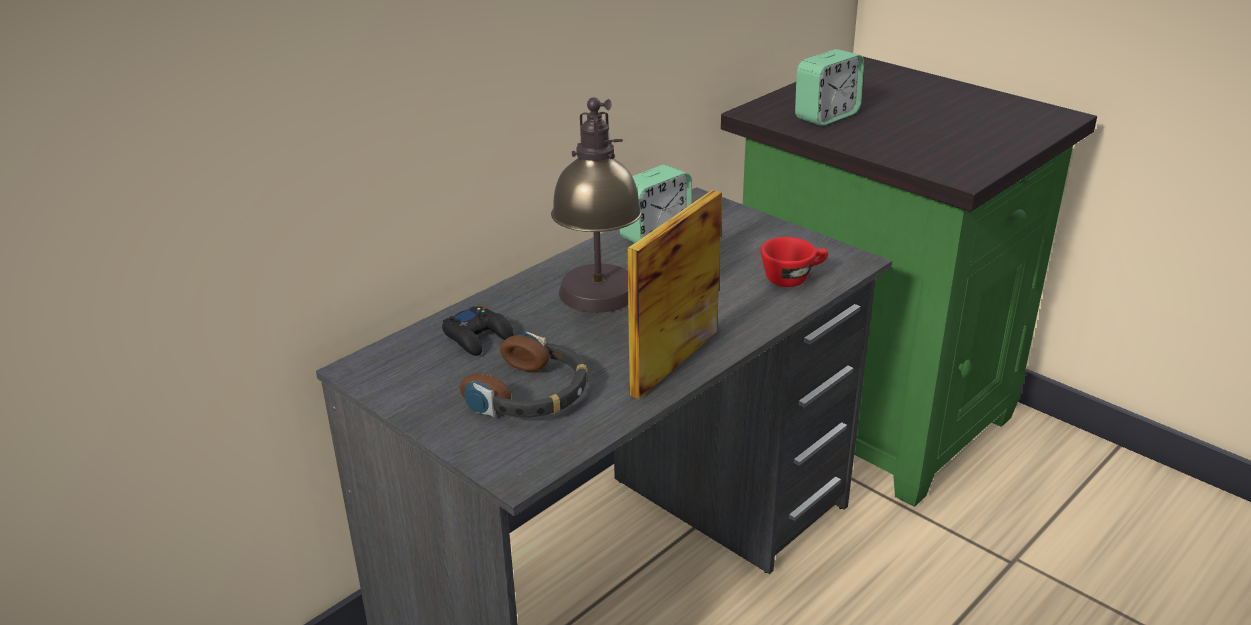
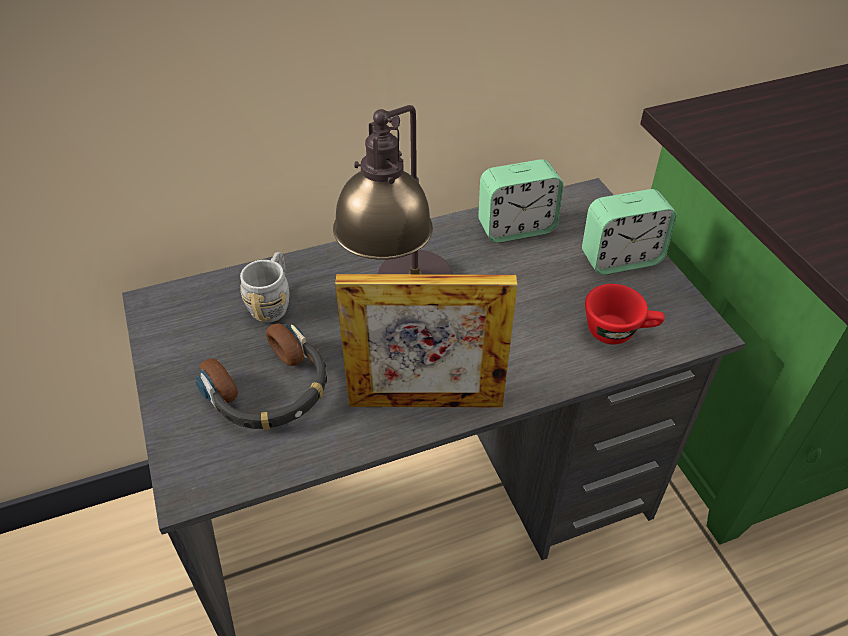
camera: 25 degrees right, 15 degrees up
black game controller [442,306,514,356] -> grey mug [240,252,289,323]
picture frame [628,190,722,399] -> picture frame turned 150 degrees counterclockwise [335,274,517,407]
alarm clock [795,49,864,126] -> alarm clock moved to [582,189,677,275]

